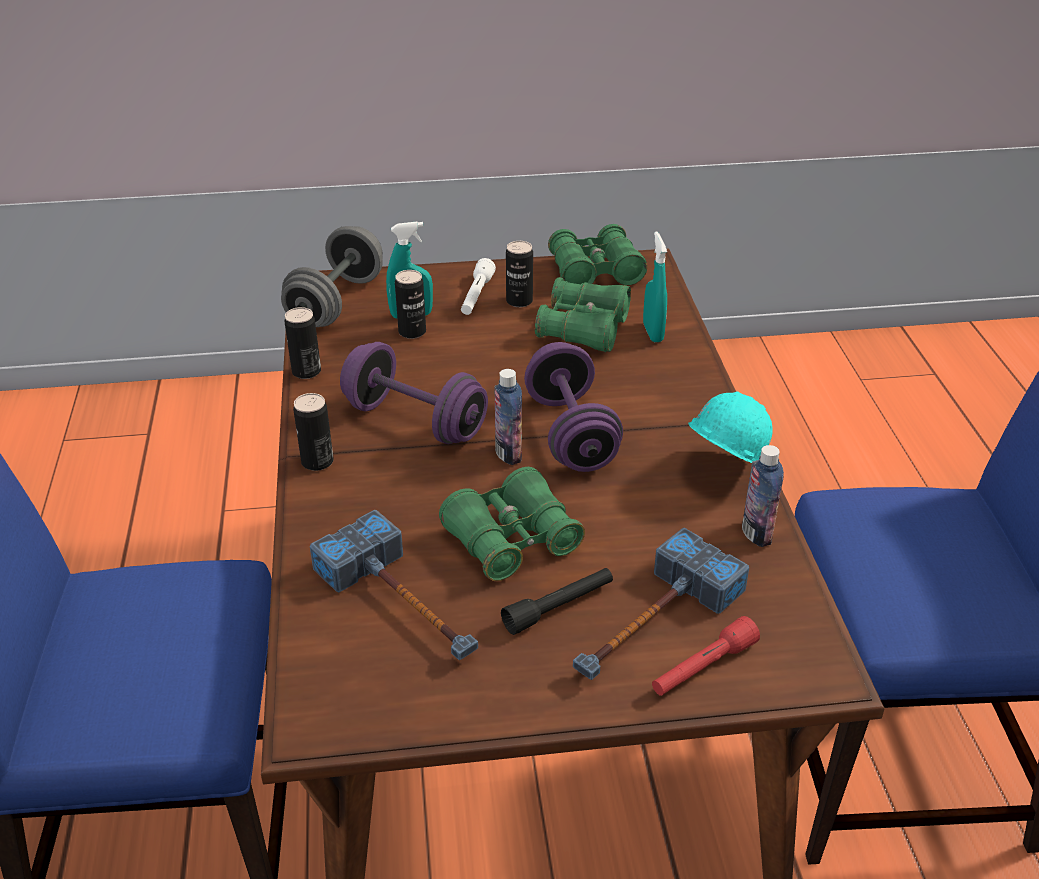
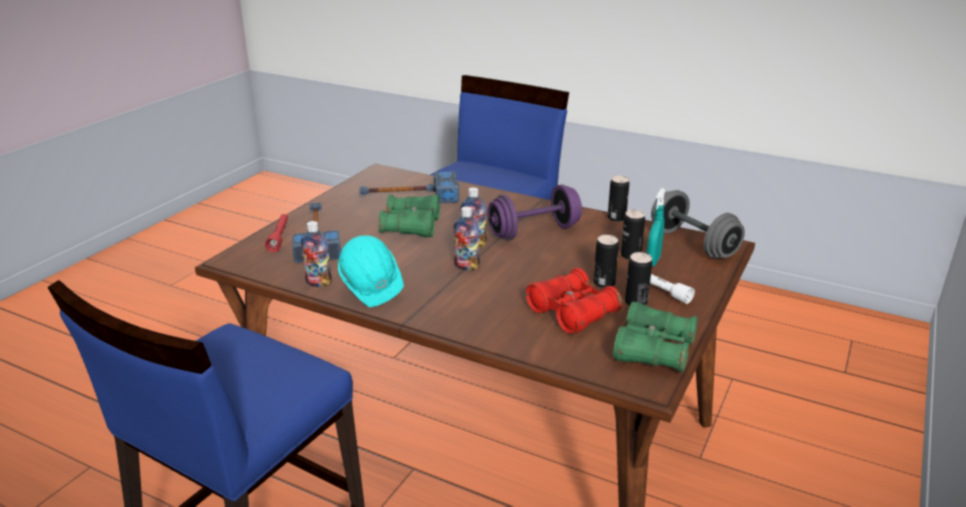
camera: 125 degrees right, 10 degrees down
can [293,393,334,471] -> can moved to [594,235,619,288]
black flashlight [501,568,613,635] -> none
purple dumbbell [524,342,623,472] -> bottle [453,207,480,271]
green binoculars [535,277,631,352] -> red binoculars [526,268,622,334]
turquoise spray bottle [643,232,667,342] -> none

